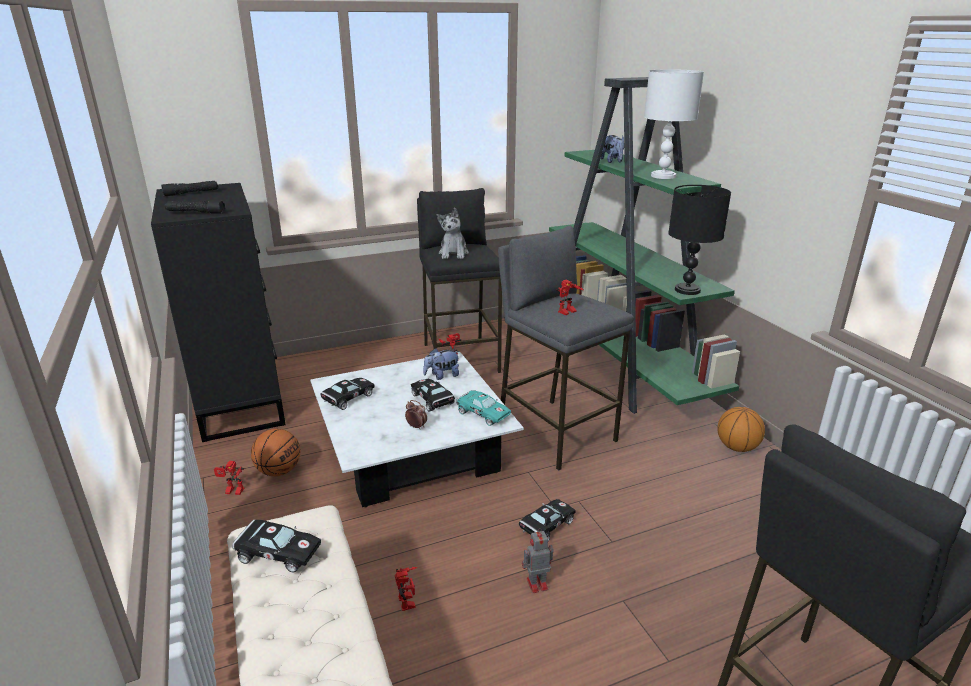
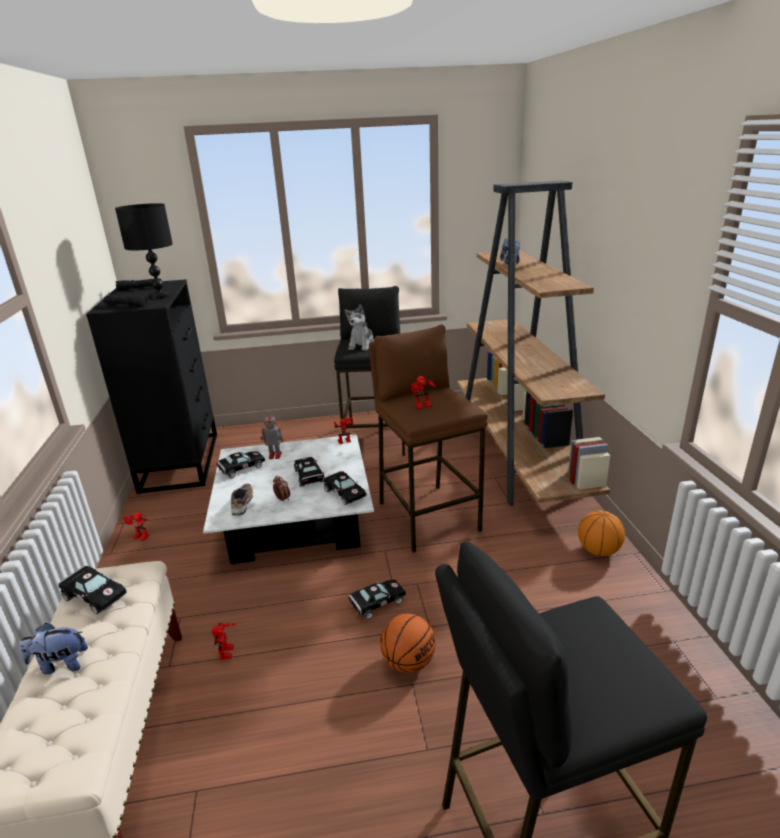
camera: 15 degrees right, 0 degrees up
basketball [251,429,300,476] -> basketball moved to [380,614,436,673]
plush toy [423,348,460,380] -> plush toy moved to [19,623,88,675]
turquoise toy car [456,390,511,426] -> black toy car [323,471,366,505]
grey stool [498,225,634,470] -> brown stool [369,325,488,553]
toy robot [522,528,553,593] -> toy robot moved to [260,413,283,459]
green bookcase [549,77,740,414] -> brown bookcase [457,180,611,506]
white table lamp [644,69,704,179] -> none
black table lamp [668,185,731,295] -> black table lamp moved to [115,203,173,299]
none -> shoe [231,483,253,516]

